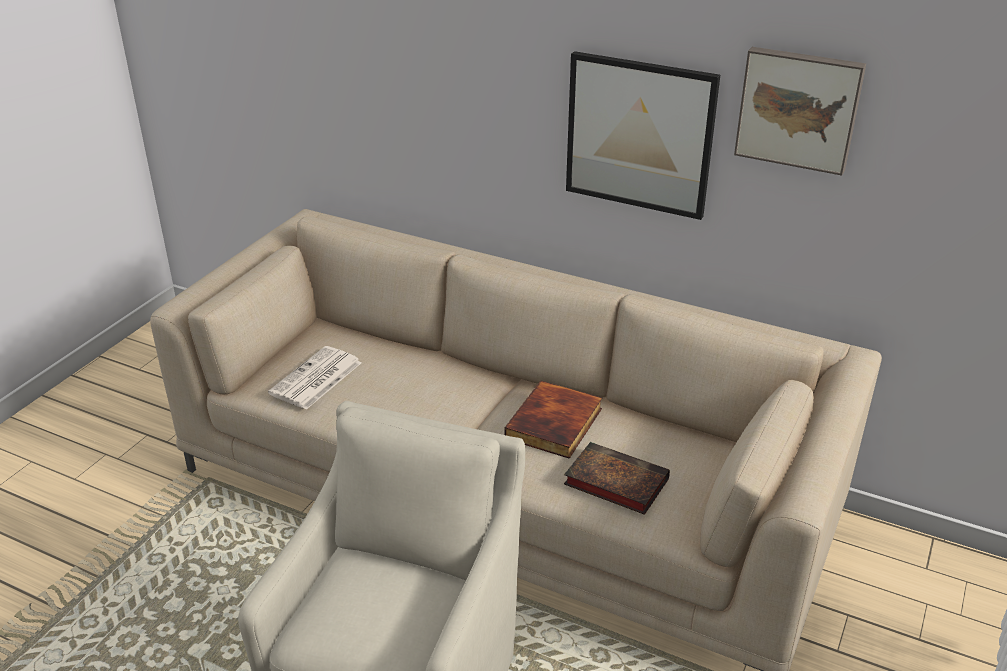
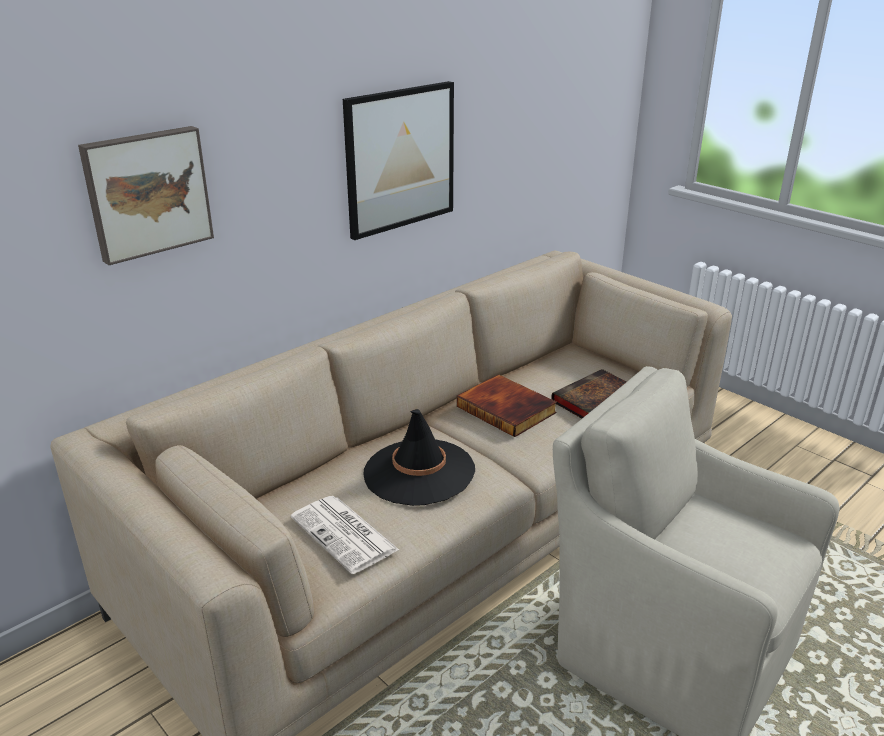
camera: 70 degrees left, 5 degrees down
picture [734,47,866,176] -> picture moved to [78,126,214,265]
none -> black hat [364,409,475,506]

